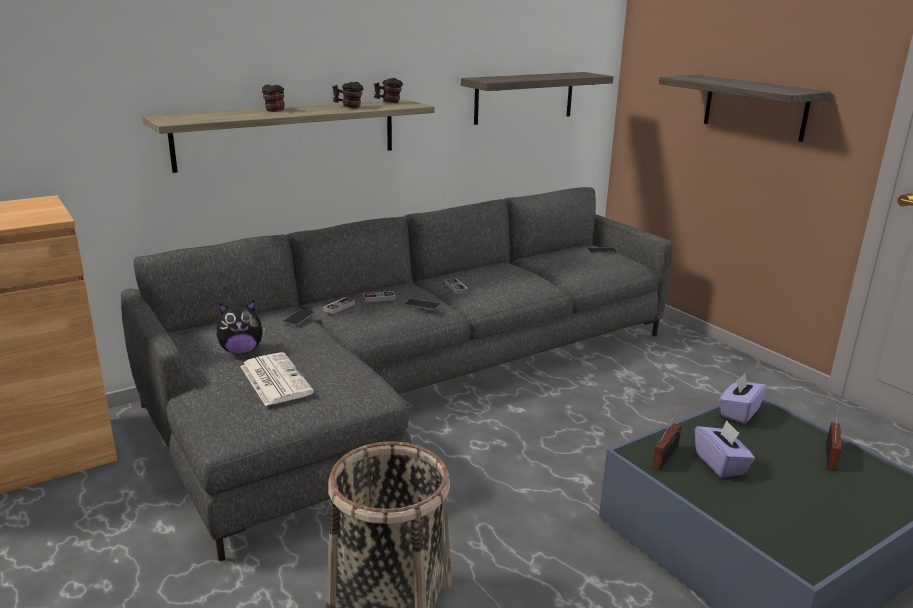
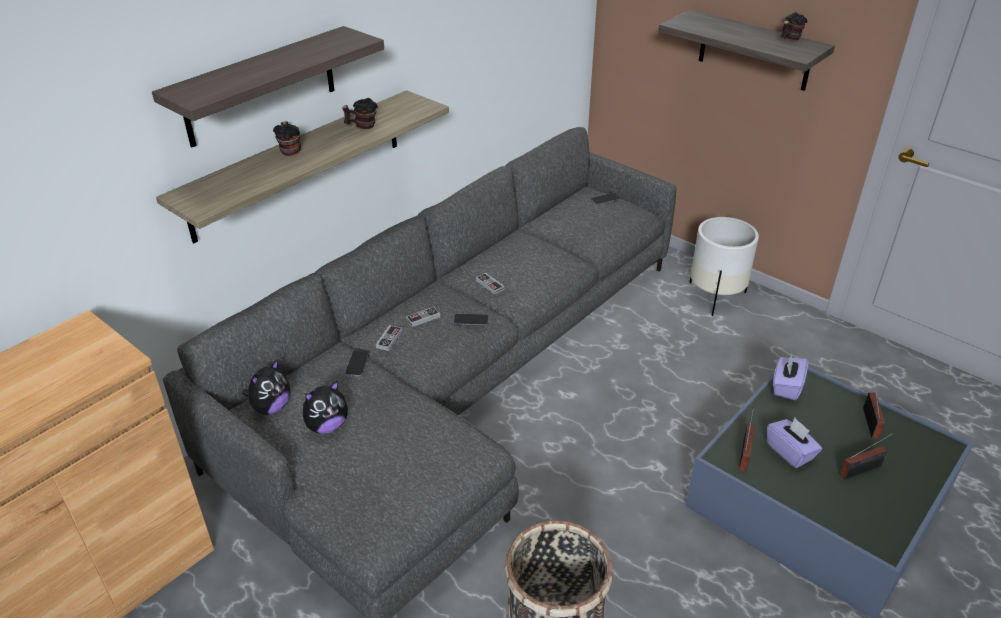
camera: 15 degrees left, 15 degrees up
newspaper [240,352,314,406] -> none
mug [374,78,403,103] -> mug moved to [780,12,808,40]
shelf [461,72,614,125] -> shelf moved to [152,26,384,147]
none -> plush toy [242,360,290,415]
none -> white planter [689,217,759,316]
none -> radio [840,433,894,480]

